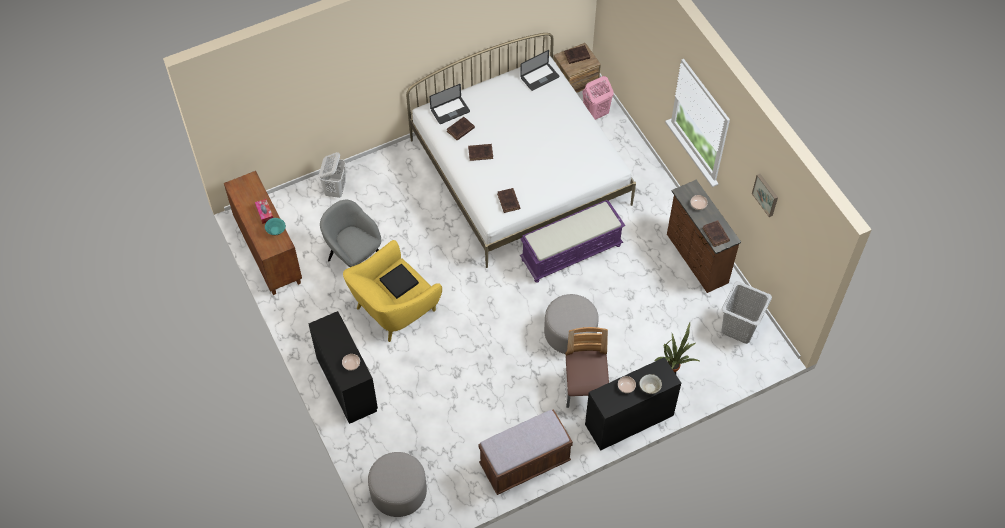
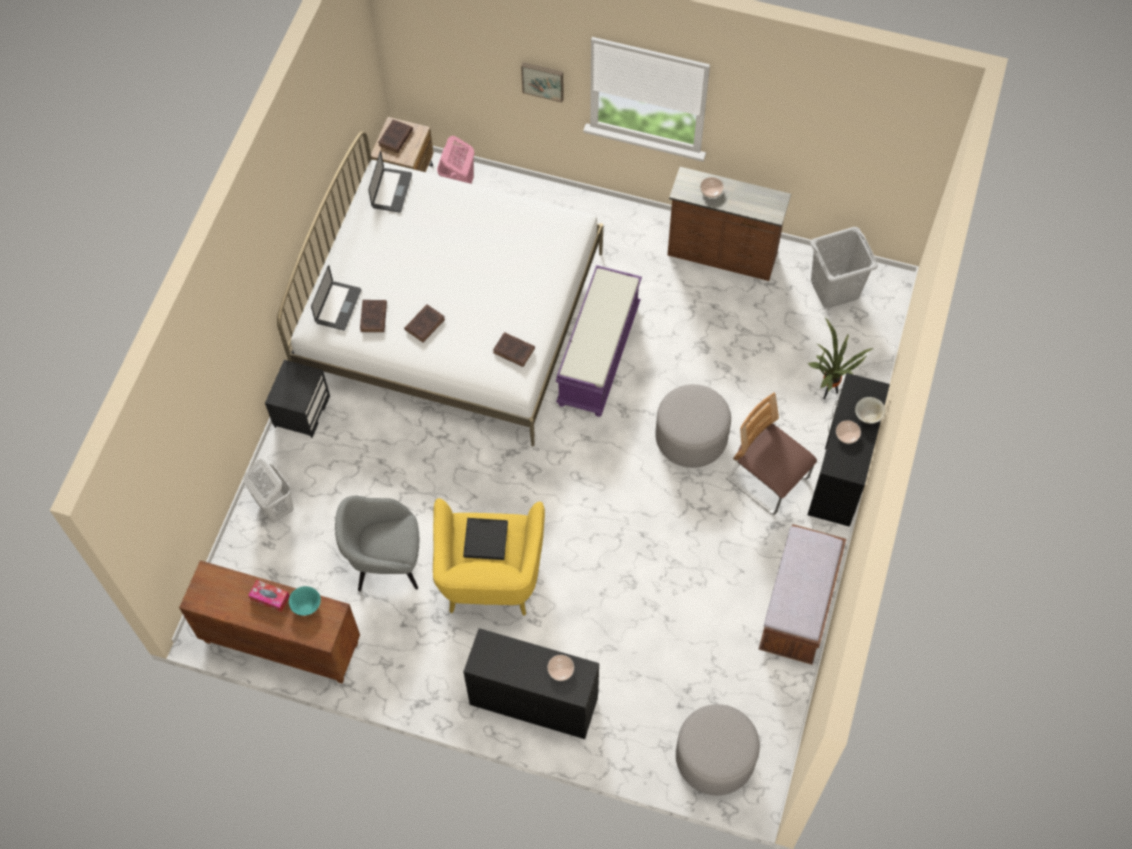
camera: 45 degrees left, 5 degrees up
brown book [703,220,730,247] -> none
picture [752,174,778,217] -> picture moved to [521,62,564,102]
none -> black nightstand [265,360,330,438]

